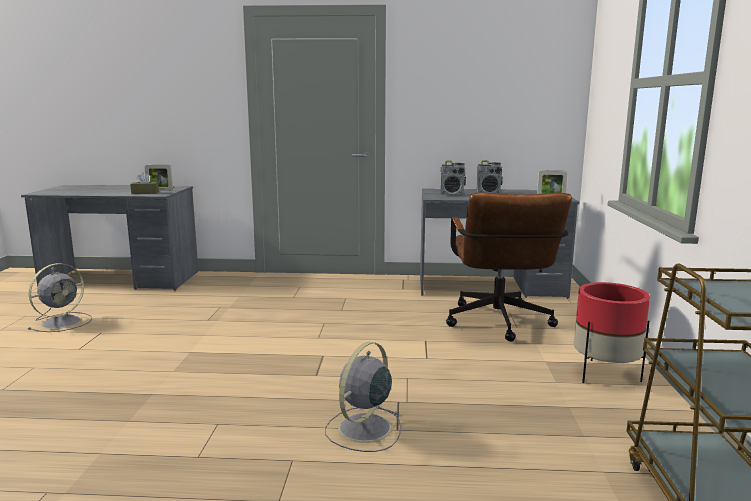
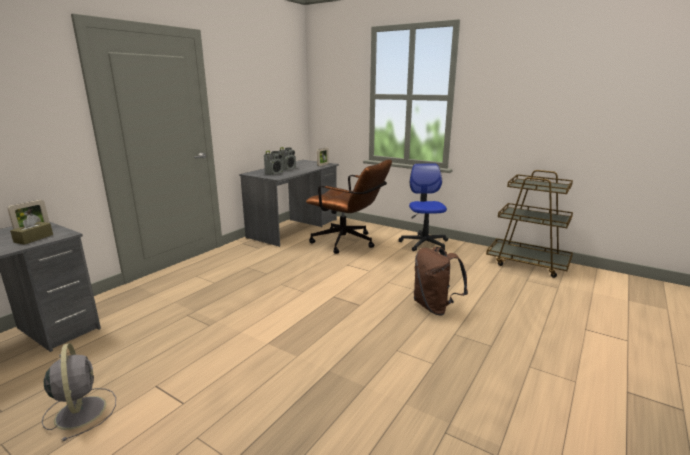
camera: 60 degrees left, 5 degrees up
grey fan [325,342,401,452] -> brown backpack [414,247,468,315]
red planter [574,282,650,383] -> office chair [399,163,448,251]

